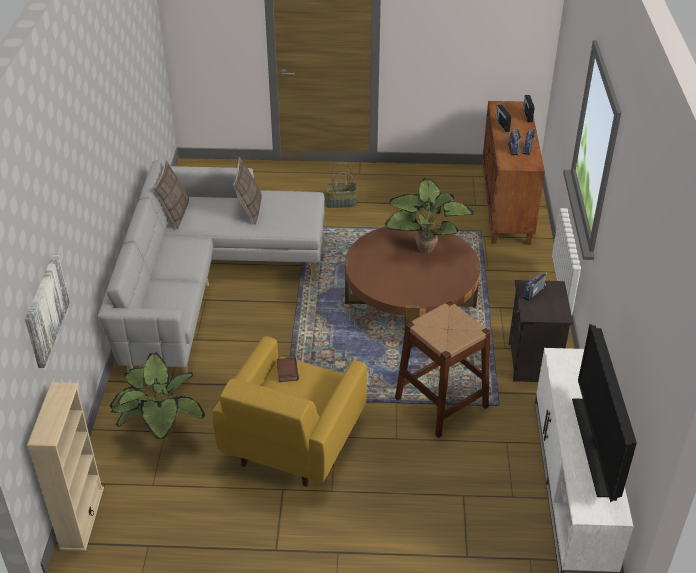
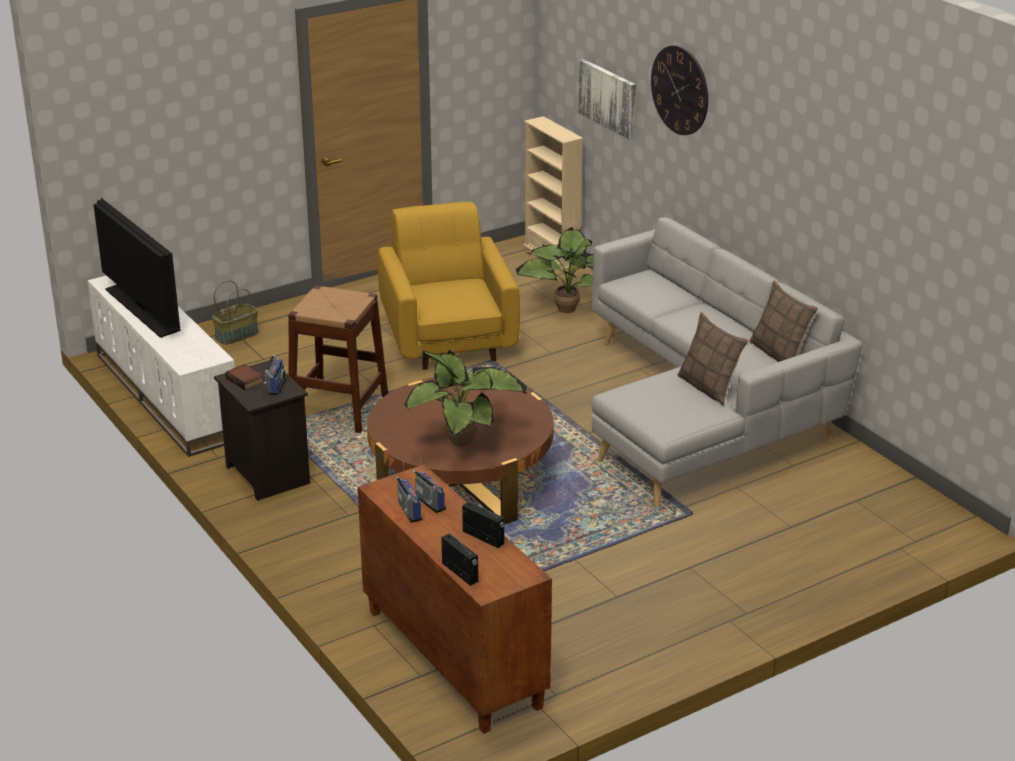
camera: 145 degrees right, 10 degrees down
book [277,357,299,382] -> book moved to [225,364,264,390]
basket [325,163,358,208] -> basket moved to [212,280,259,345]
none -> wall clock [651,45,708,135]

